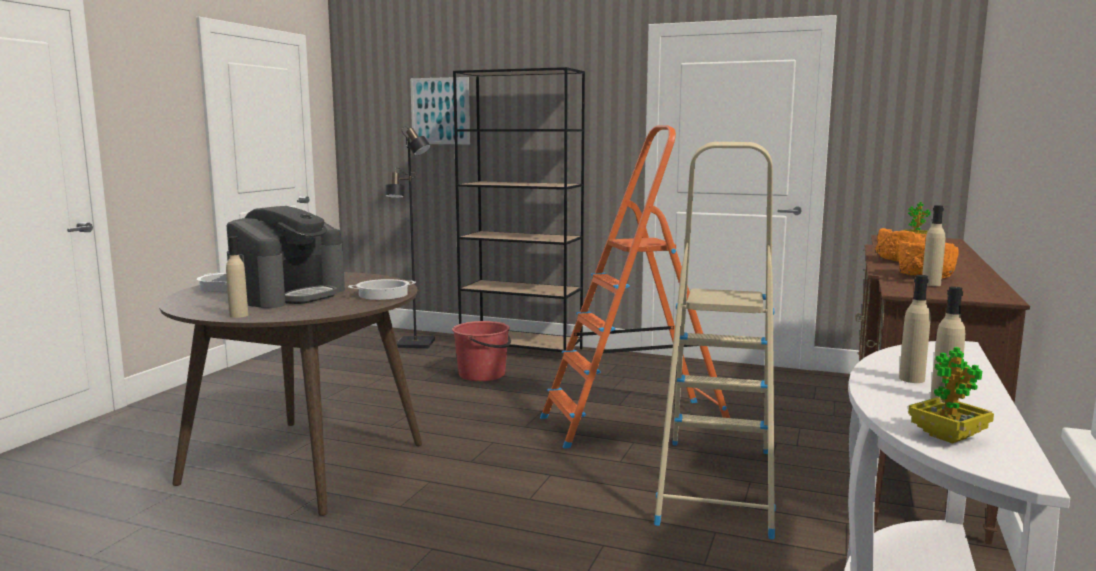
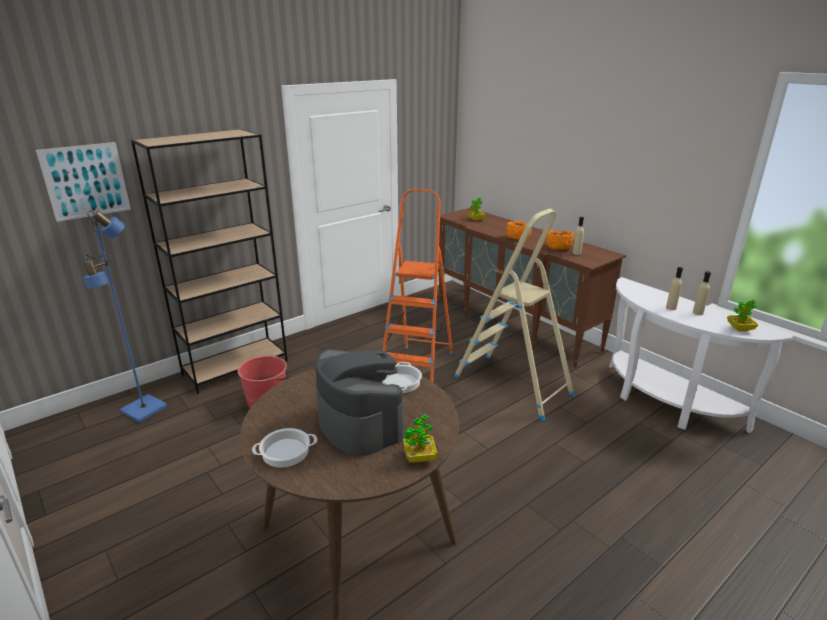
camera: 60 degrees left, 15 degrees up
beige bottle [226,236,248,318] -> potted plant [403,414,437,463]
black floor lamp [385,126,435,348] -> blue floor lamp [83,211,168,422]

